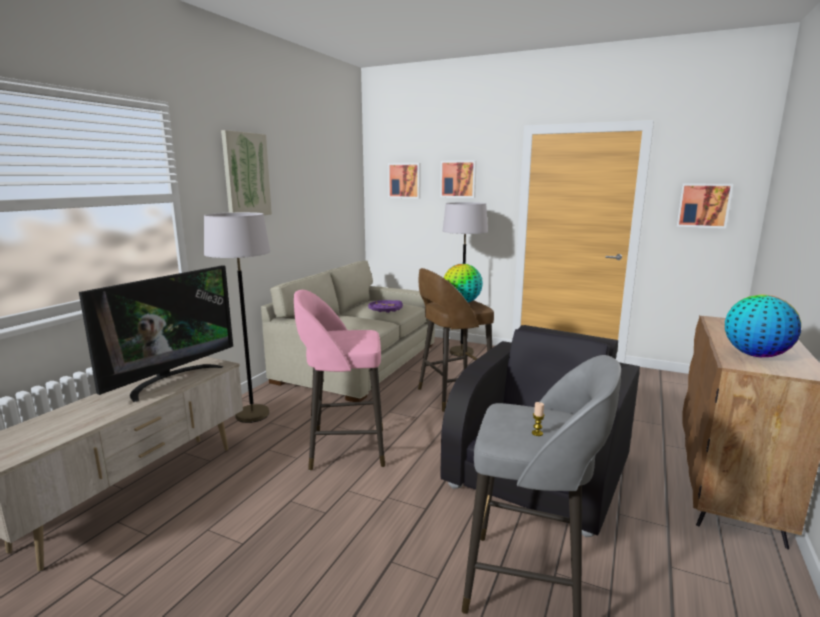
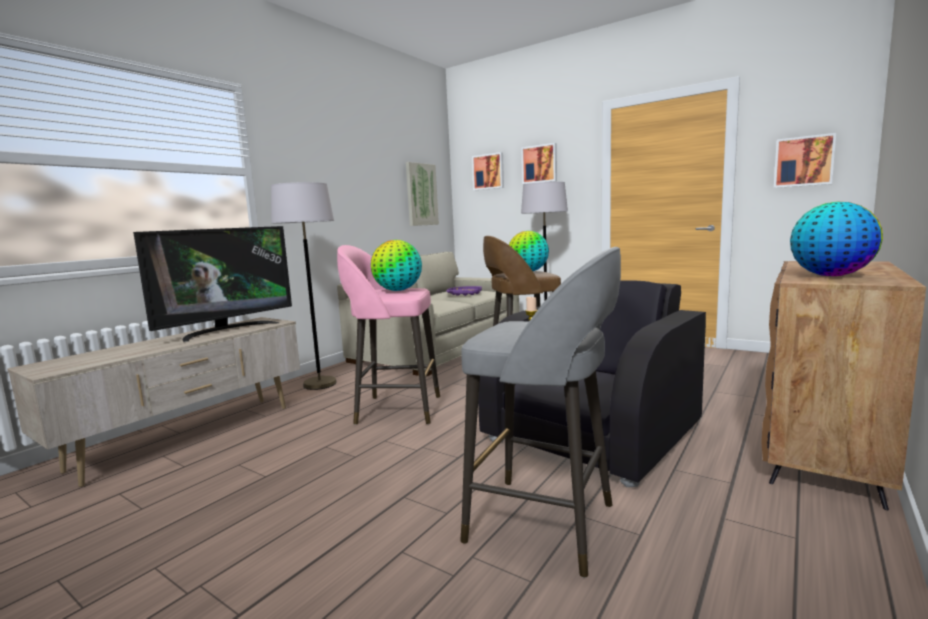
camera: 10 degrees right, 5 degrees down
picture [221,130,272,215] -> picture moved to [406,162,439,226]
none -> globe [370,240,422,291]

